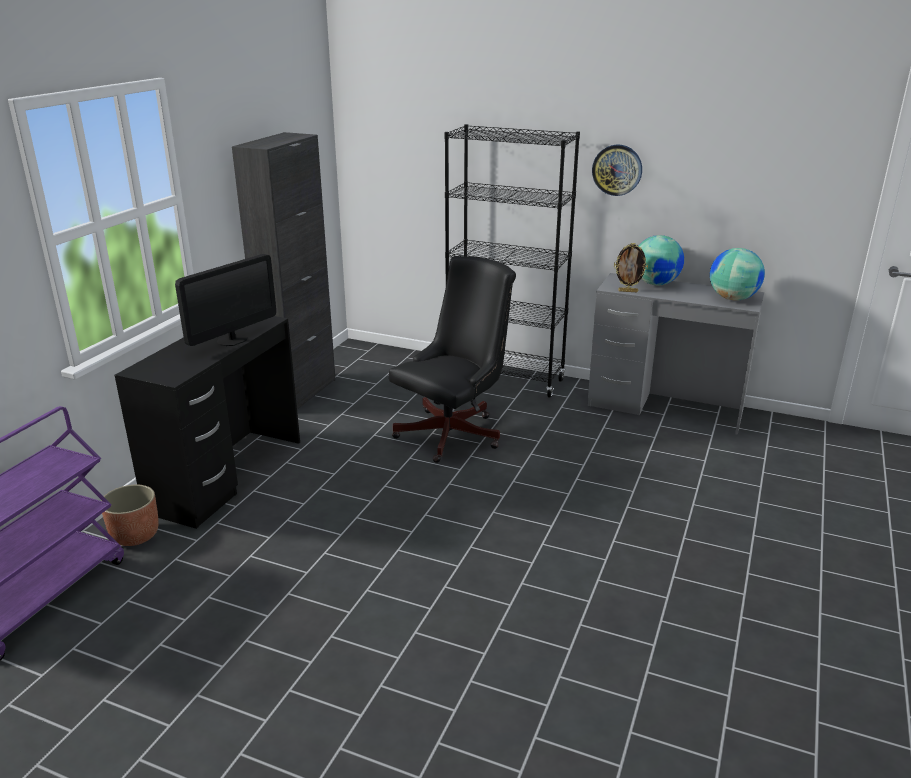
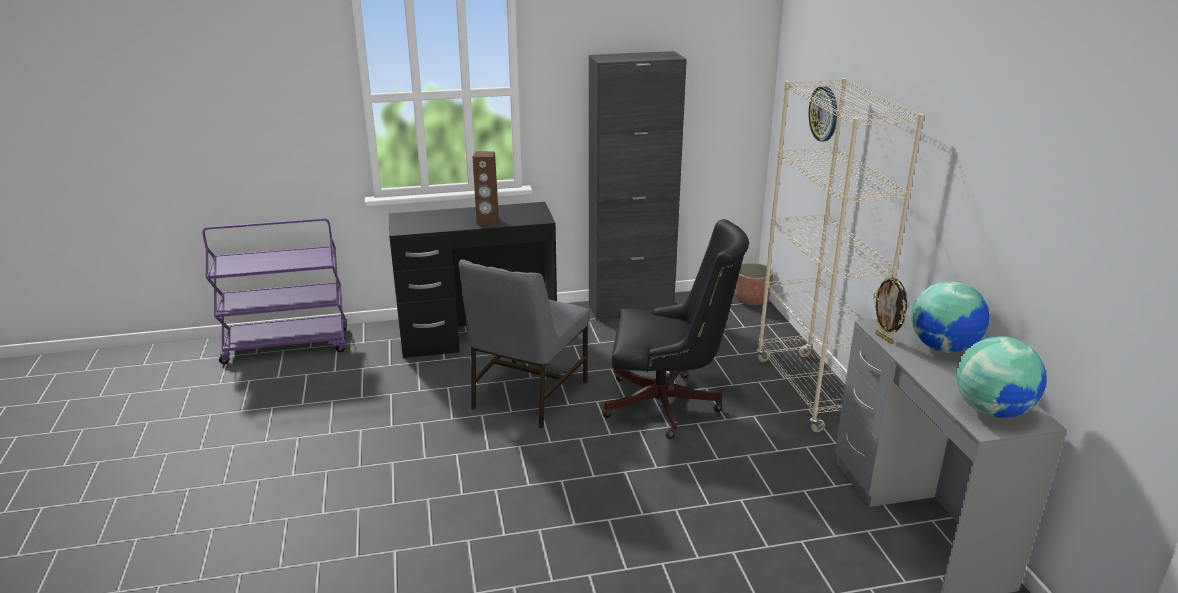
camera: 55 degrees right, 0 degrees up
planter [101,485,158,546] -> planter moved to [735,263,774,305]
monitor [175,254,276,346] -> brown speaker [473,151,499,225]
black bookcase [444,124,580,398] -> beige bookcase [757,78,924,432]
wall clock [592,145,642,196] -> wall clock moved to [809,87,837,142]
none -> grey chair [459,259,590,428]

